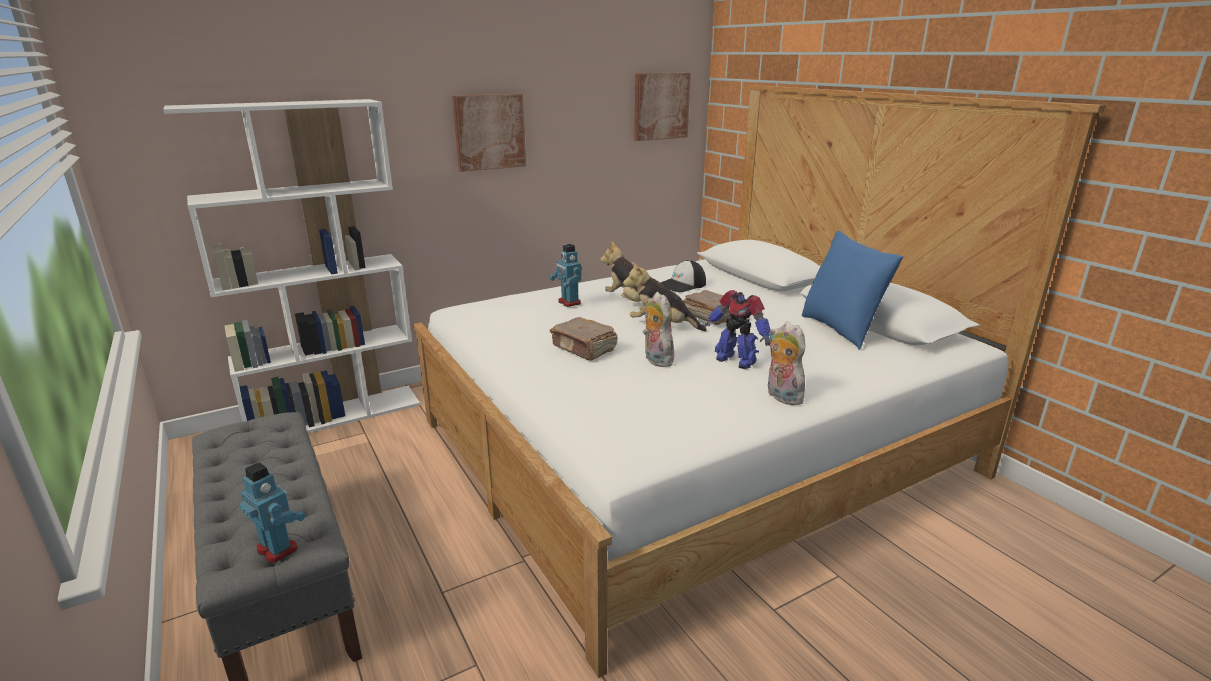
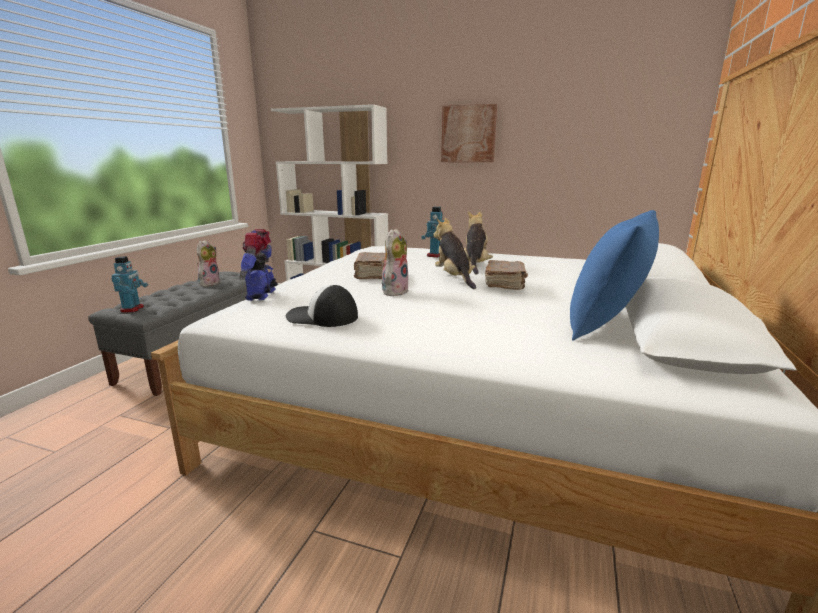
camera: 50 degrees right, 5 degrees down
picture [634,73,691,141] -> none
cap [660,260,706,292] -> cap moved to [286,285,358,327]
toy robot [704,290,771,369] -> toy robot moved to [240,229,278,301]
plush toy [767,322,808,405] -> plush toy moved to [197,240,220,287]

